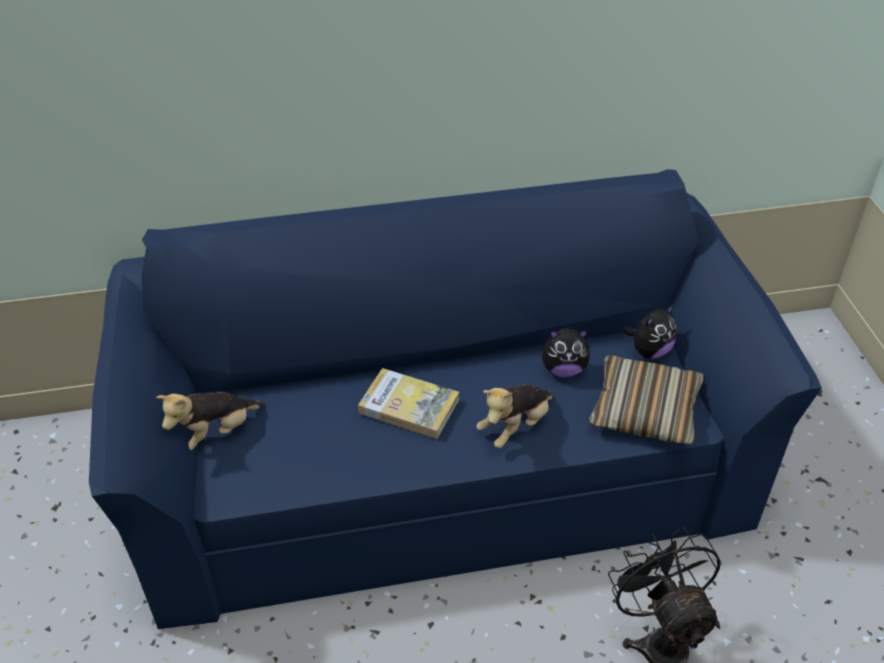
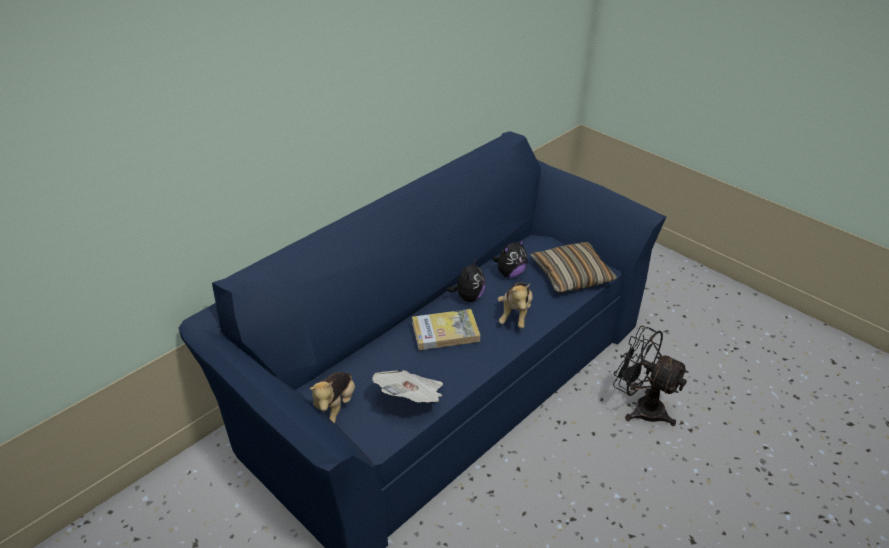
camera: 35 degrees left, 5 degrees down
plush toy [623,304,677,359] -> plush toy moved to [447,257,485,302]
none -> newspaper [372,370,443,403]

